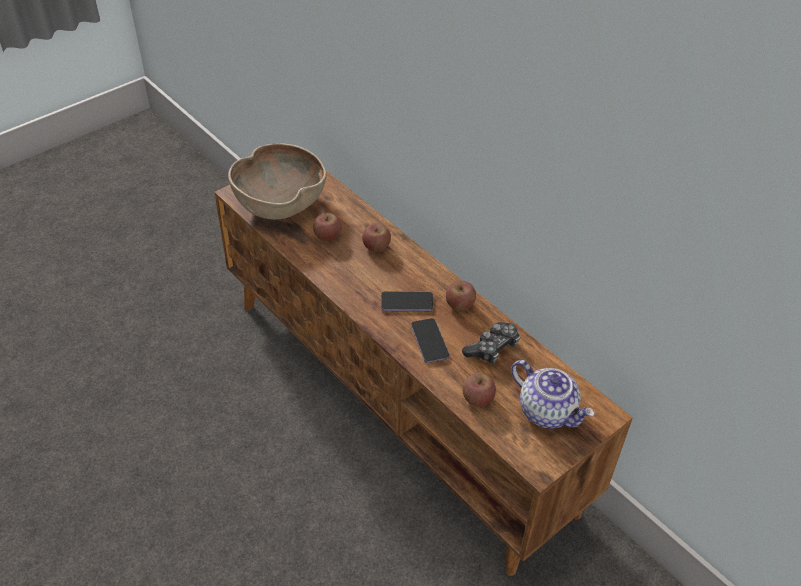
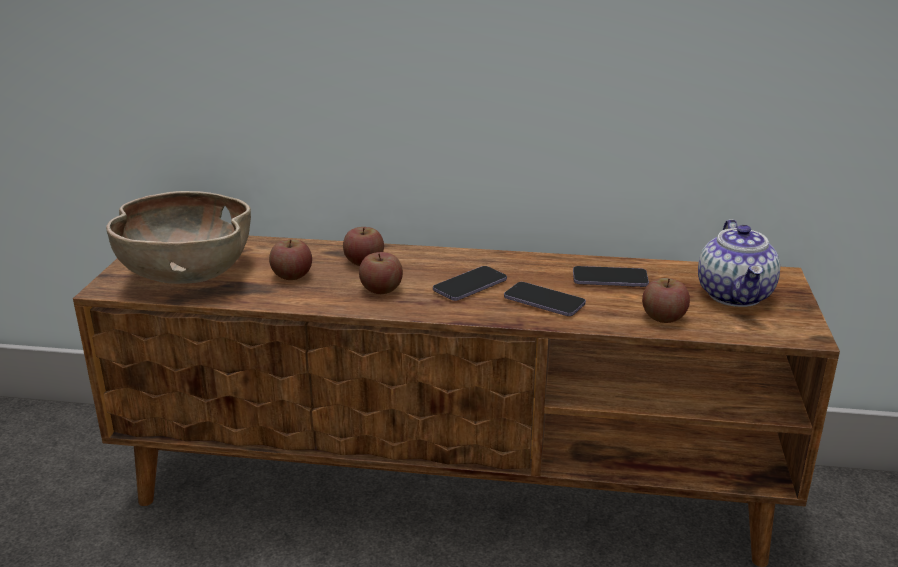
camera: 40 degrees left, 20 degrees down
apple [446,280,476,311] -> apple moved to [359,252,403,294]
game controller [462,322,520,364] -> phone [573,266,649,287]
teapot [511,360,595,429] -> teapot turned 90 degrees clockwise [698,219,780,307]

